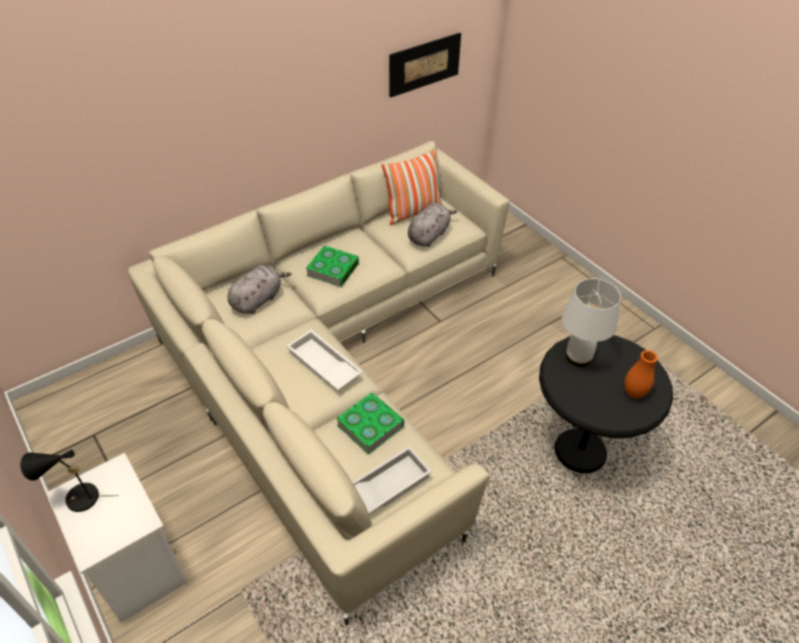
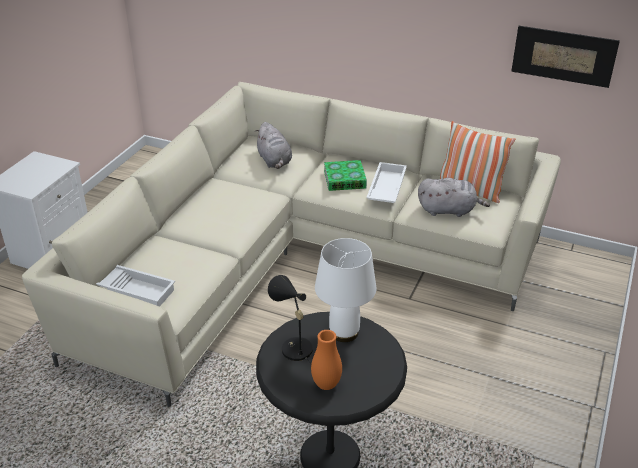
camera: 60 degrees right, 10 degrees down
black table lamp [20,450,118,512] -> black table lamp moved to [268,275,312,364]
grey plush toy [227,265,291,314] -> grey plush toy turned 60 degrees clockwise [255,122,292,169]
white tray [286,330,363,390] -> white tray moved to [366,162,407,203]
book [336,392,404,455] -> none

